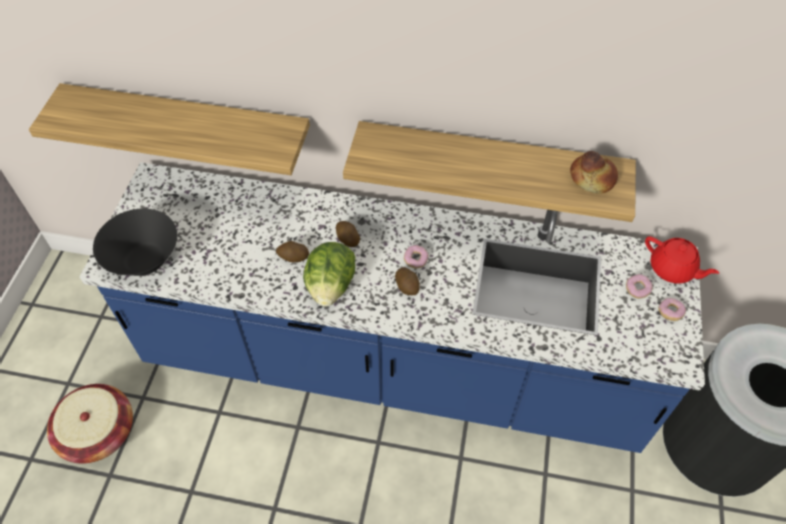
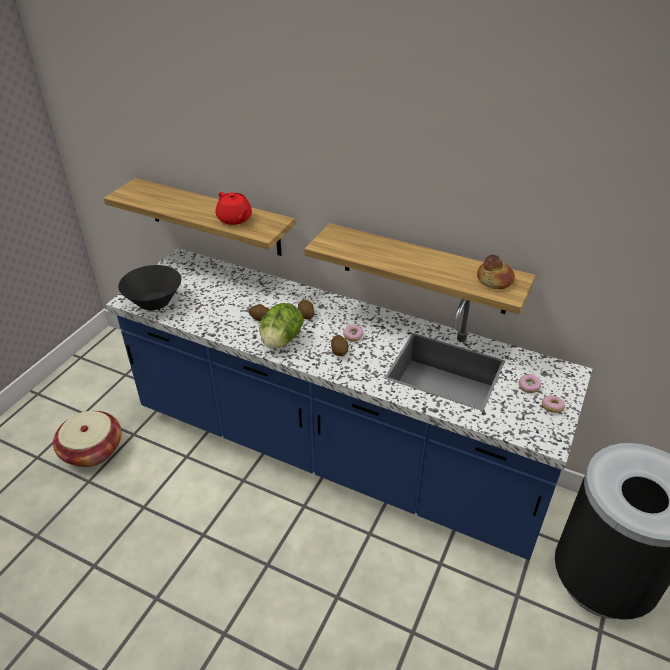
camera: 15 degrees right, 15 degrees down
red teapot [645,236,719,284] -> red teapot moved to [216,192,252,225]

